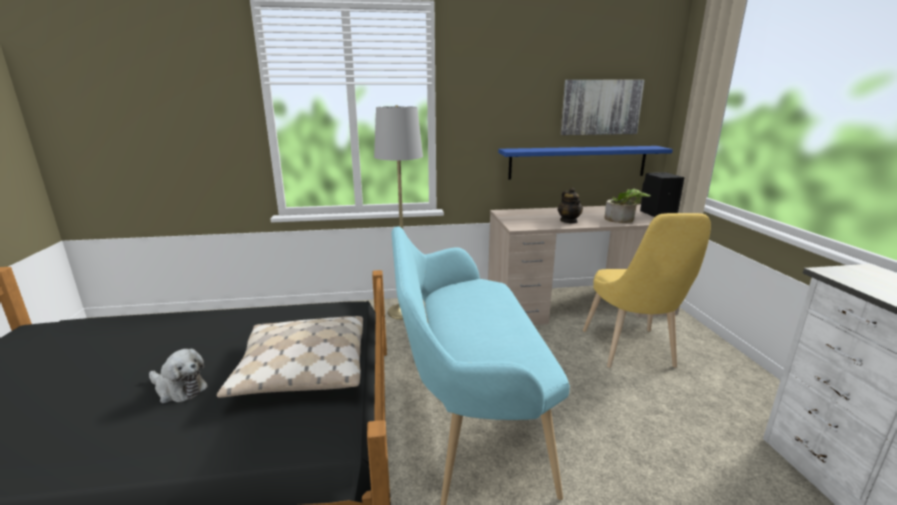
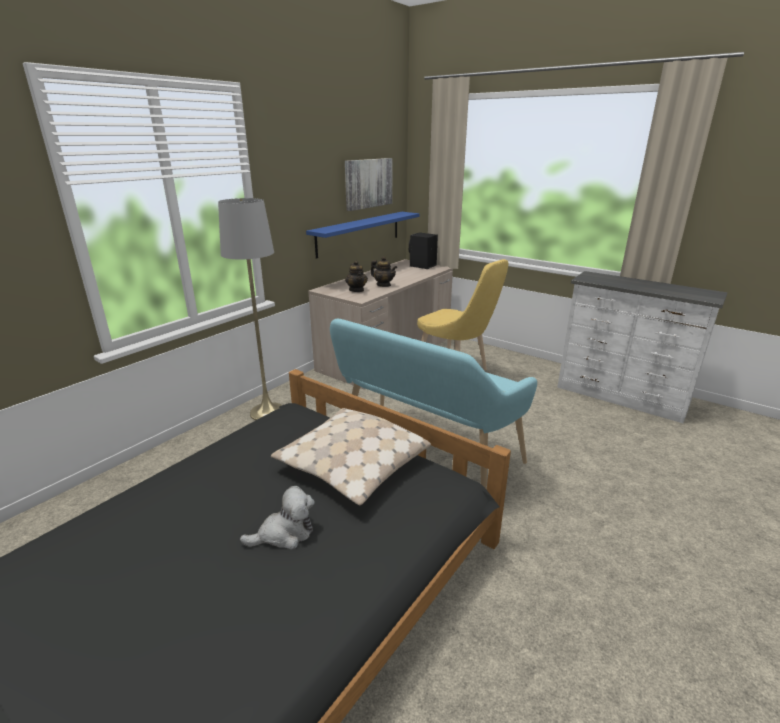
camera: 45 degrees left, 5 degrees up
potted plant [604,189,651,223] -> none
none -> teapot [345,260,368,292]

